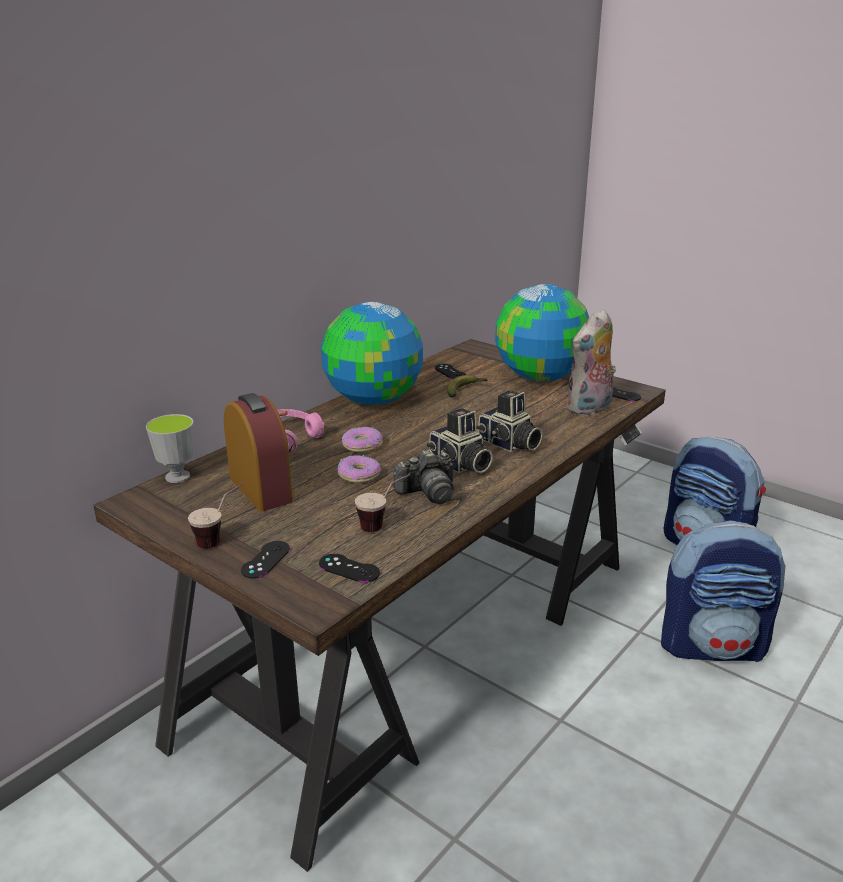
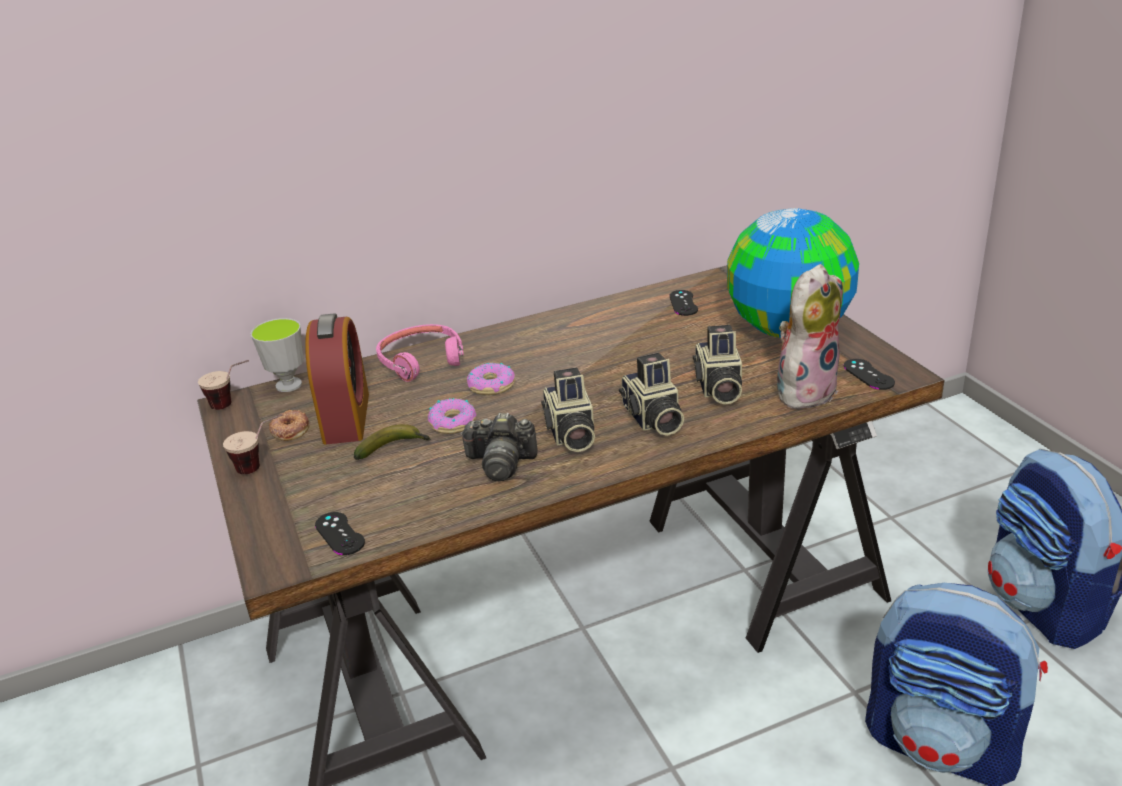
camera: 30 degrees right, 5 degrees up
black game controller [241,541,290,579] -> none
globe [321,302,423,405] -> none
cup [355,474,410,532] -> cup moved to [198,360,249,410]
banana [447,375,488,397] -> banana moved to [354,424,431,460]
plush toy [566,309,616,416] -> plush toy turned 150 degrees clockwise [777,264,843,409]
none -> donut [269,410,309,441]
none -> camera [693,325,742,405]

